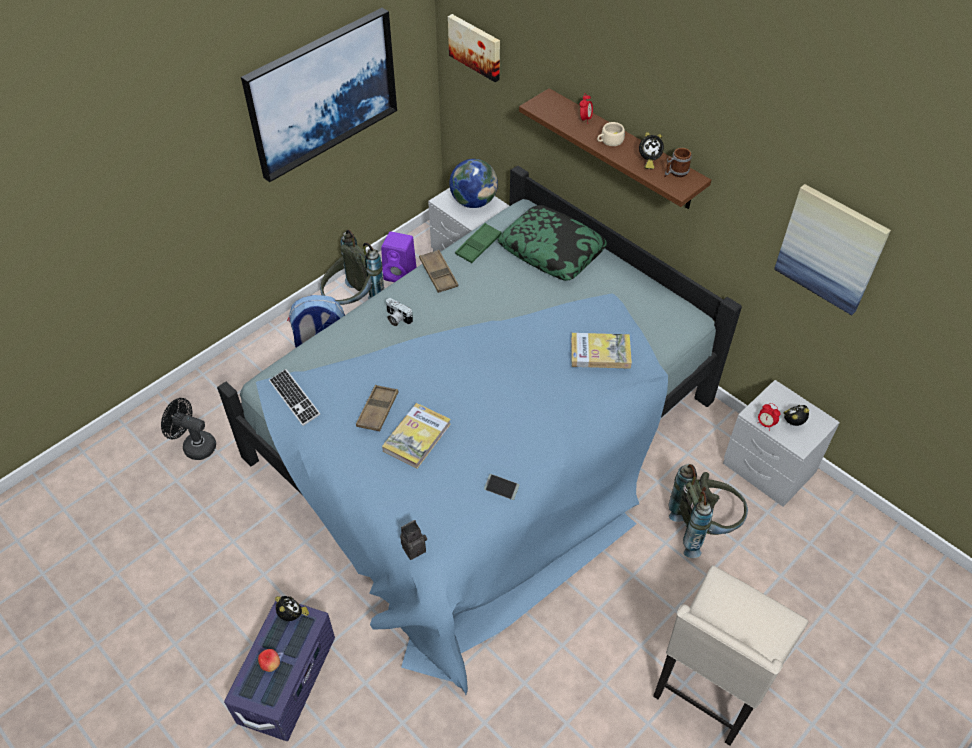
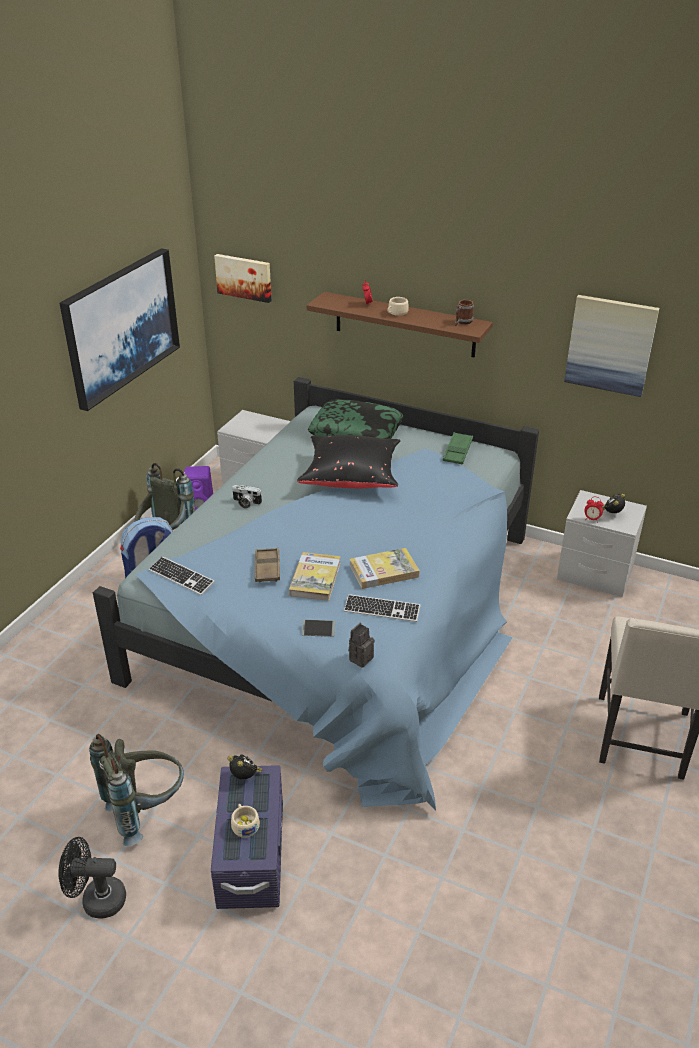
camera: 20 degrees left, 15 degrees down
black fan [161,398,216,460] -> black fan moved to [58,837,126,919]
apple [258,649,280,672] -> beige cup [231,804,260,838]
brown tray [419,250,458,293] -> none
globe [449,159,498,208] -> none
green tray [455,223,502,263] -> green tray moved to [443,432,473,464]
phone [484,474,519,500] -> phone moved to [302,620,336,637]
book [571,333,632,369] -> book moved to [350,548,420,589]
alarm clock [639,132,664,169] -> none
grey backpack [669,464,748,558] -> grey backpack moved to [89,734,184,846]
none -> black pillow [297,435,401,488]
none -> keyboard [344,594,421,622]

